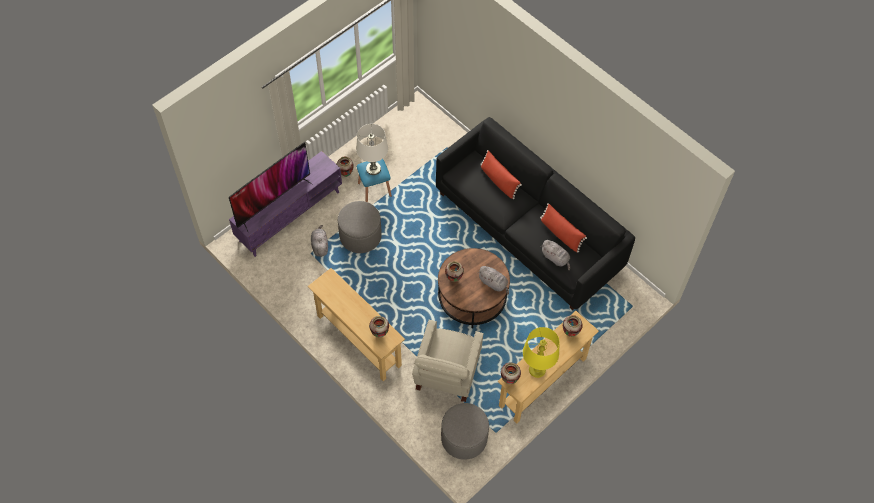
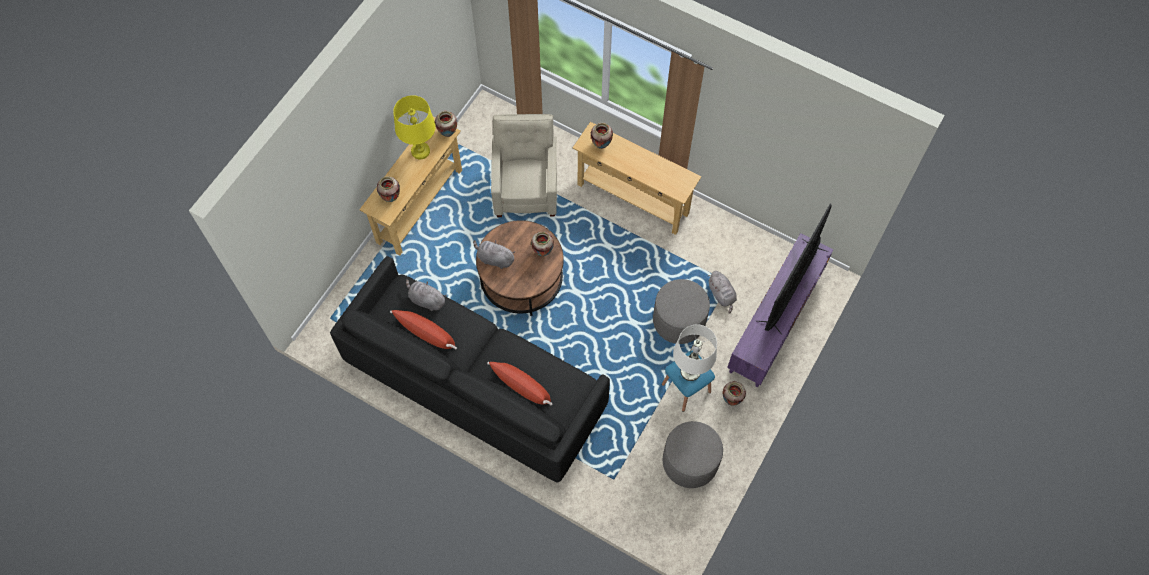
camera: 165 degrees right, 5 degrees up
grey ottoman [441,403,489,460] -> grey ottoman moved to [663,421,723,488]

